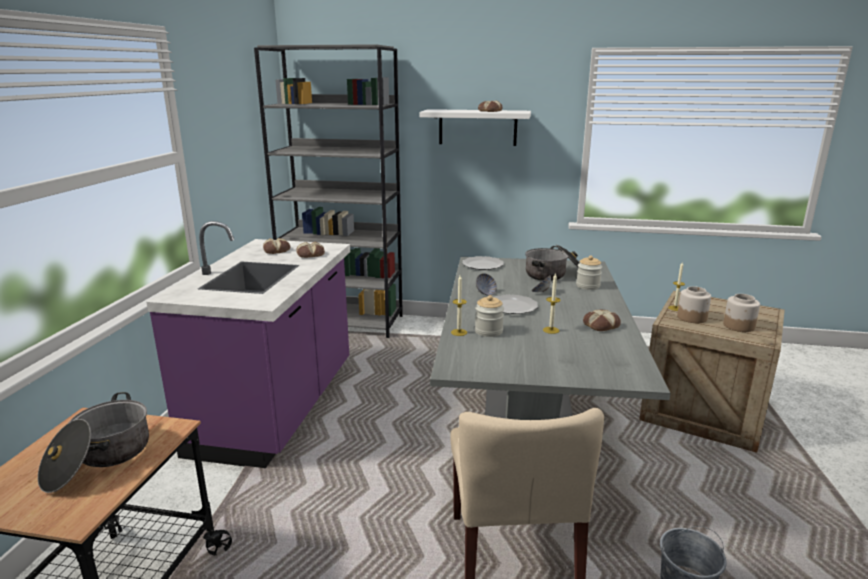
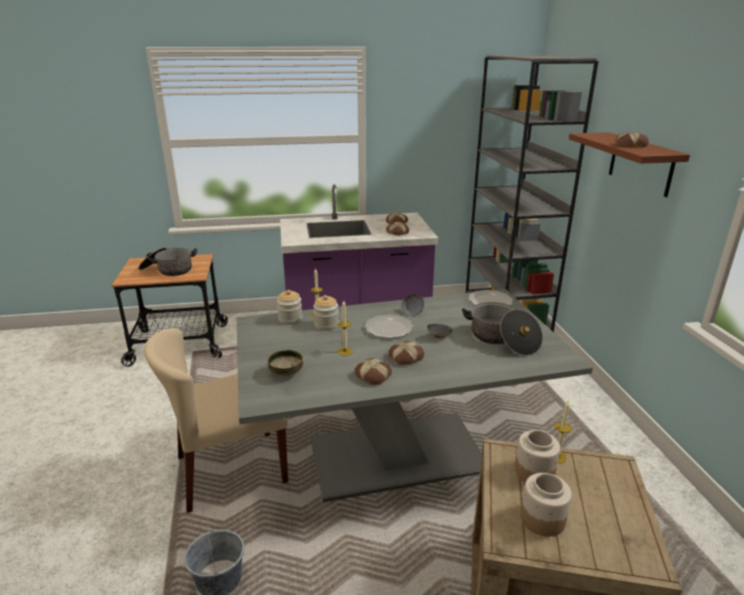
camera: 70 degrees right, 5 degrees up
white shelf [419,109,531,146] -> brown shelf [569,132,690,197]
jar [576,256,602,290] -> jar moved to [277,290,302,325]
none -> bowl [268,350,303,376]
none -> bread [388,341,424,365]

